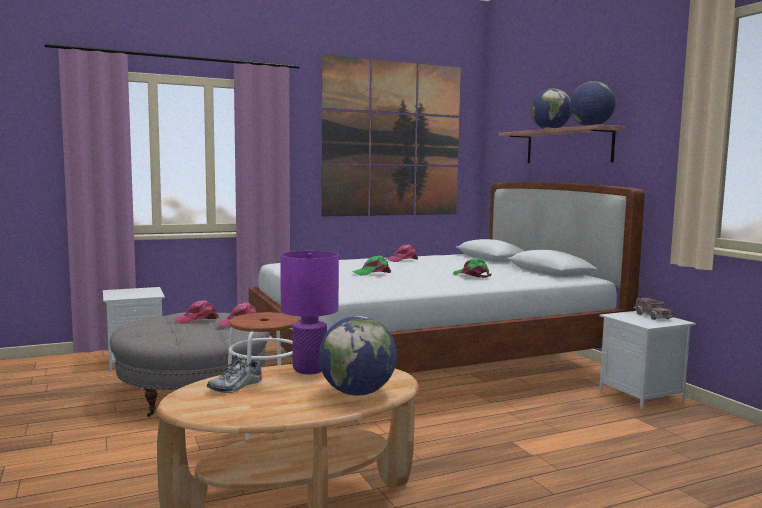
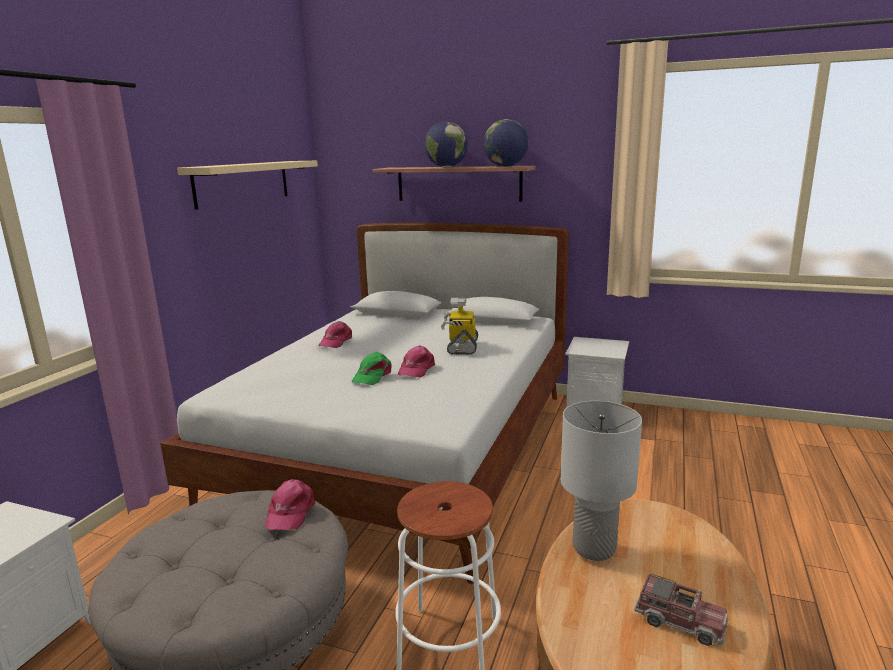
camera: 45 degrees left, 10 degrees up
pink cap [174,300,219,324] -> pink cap moved to [398,345,435,378]
shoe [207,355,262,393] -> none
purple table lamp [280,251,339,375] -> grey table lamp [561,401,642,561]
globe [319,316,397,396] -> none
picture [321,54,461,216] -> beige shelf [177,161,318,210]
green cap [453,258,492,278] -> toy robot [441,298,478,355]
toy truck [633,297,673,320] -> toy truck moved to [634,573,728,646]

